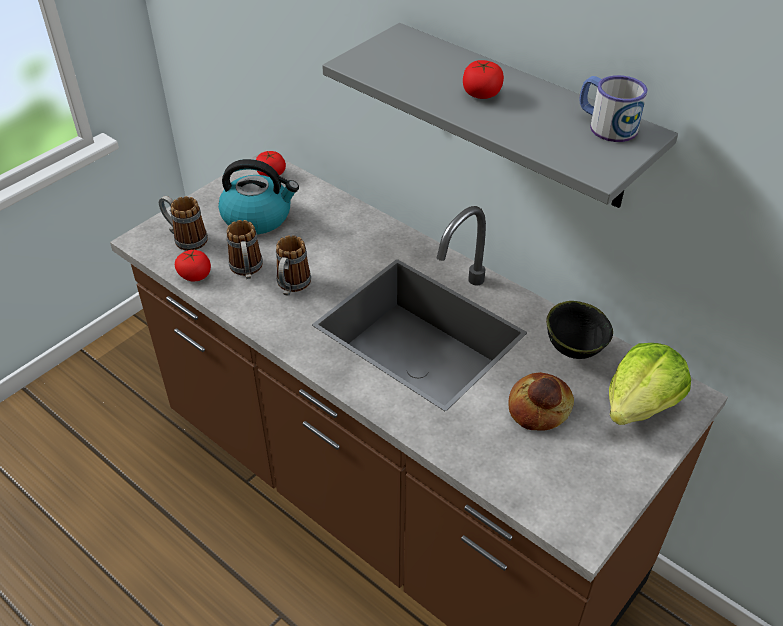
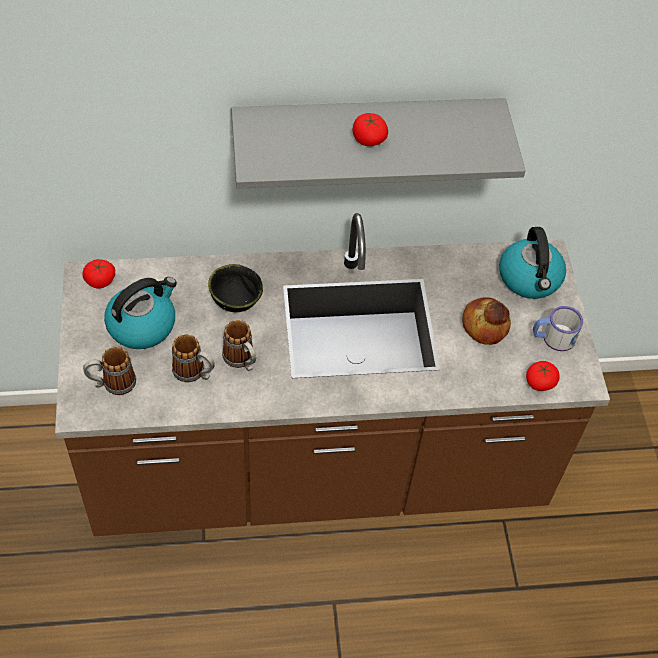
camera: 50 degrees left, 10 degrees up
tomato [175,250,211,281] -> tomato moved to [526,361,560,391]
black bowl [546,301,613,359] -> black bowl moved to [208,264,263,312]
mug [579,75,648,142] -> mug moved to [533,306,583,351]
lettuce [609,343,691,425] -> kettle [499,227,566,299]

